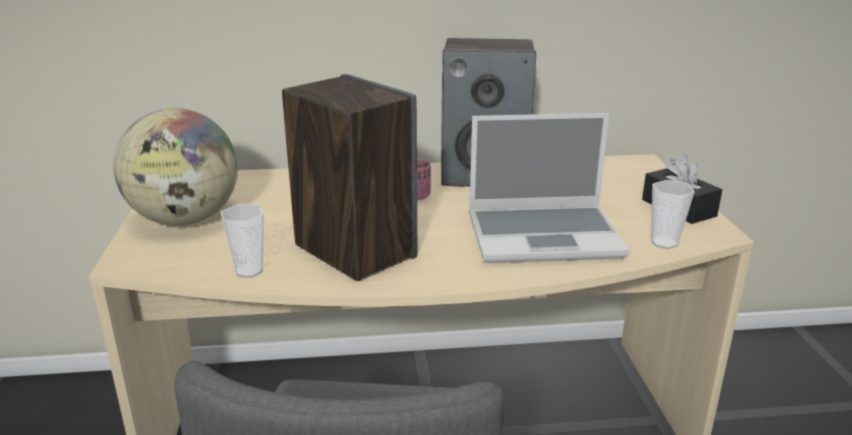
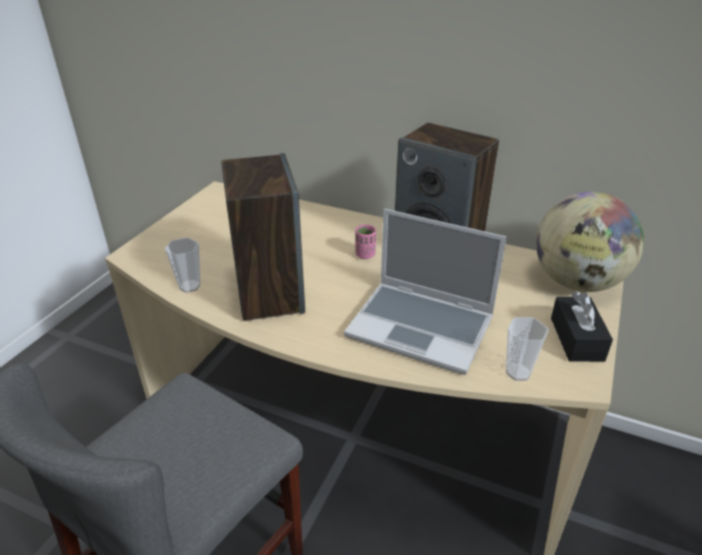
camera: 30 degrees right, 10 degrees up
globe [114,108,238,226] -> globe moved to [536,192,644,292]

